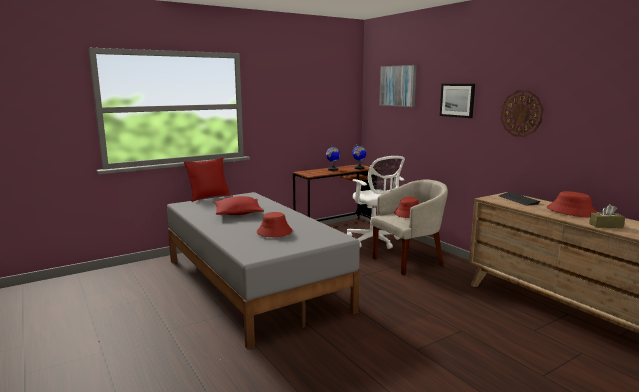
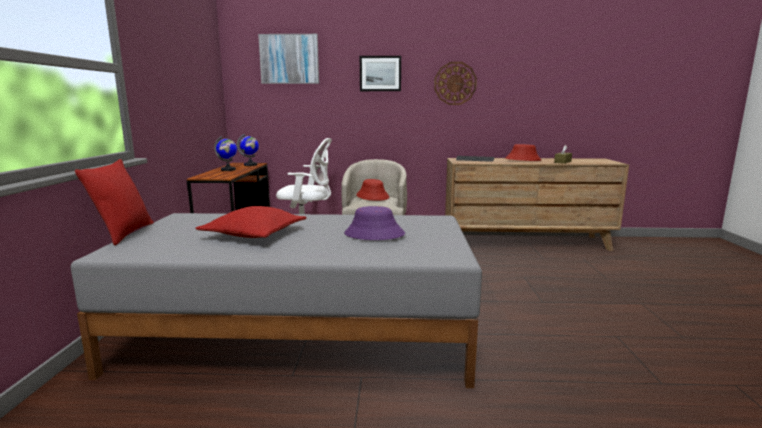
camera: 55 degrees left, 0 degrees up
red hat [257,212,292,237] -> purple hat [344,206,405,240]

